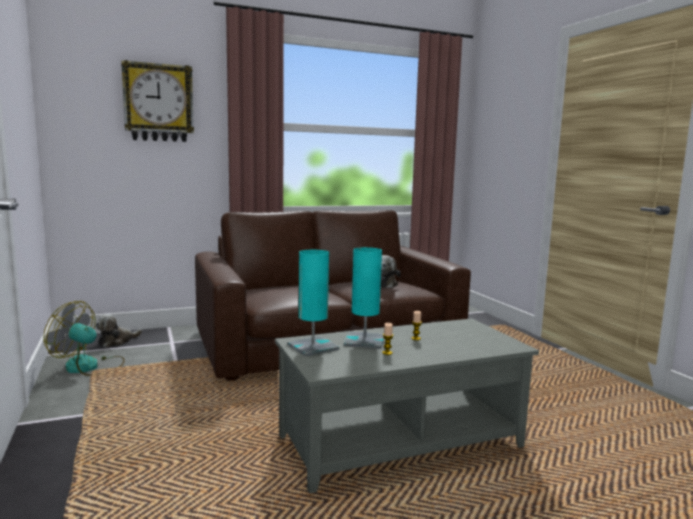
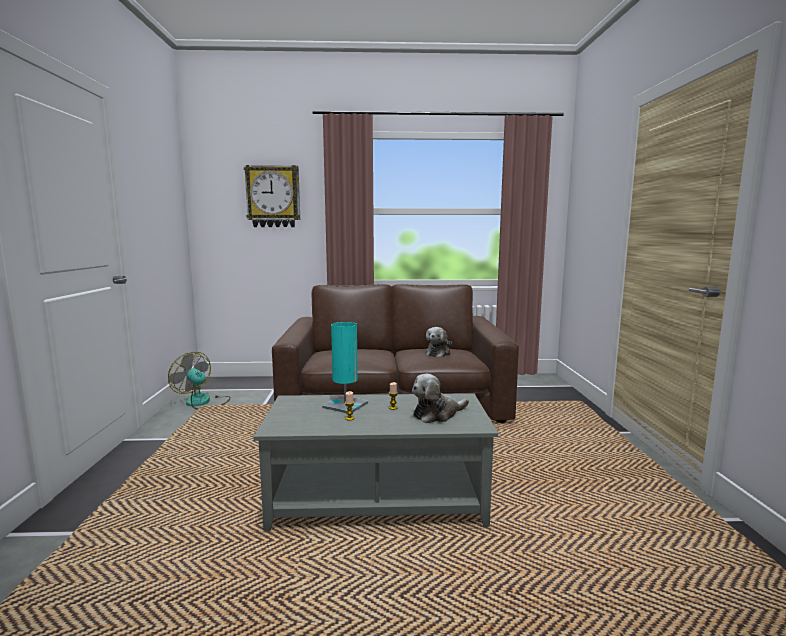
camera: 20 degrees right, 0 degrees up
plush toy [95,314,142,347] -> plush toy moved to [412,374,469,423]
turquoise table lamp [287,250,340,357] -> none

